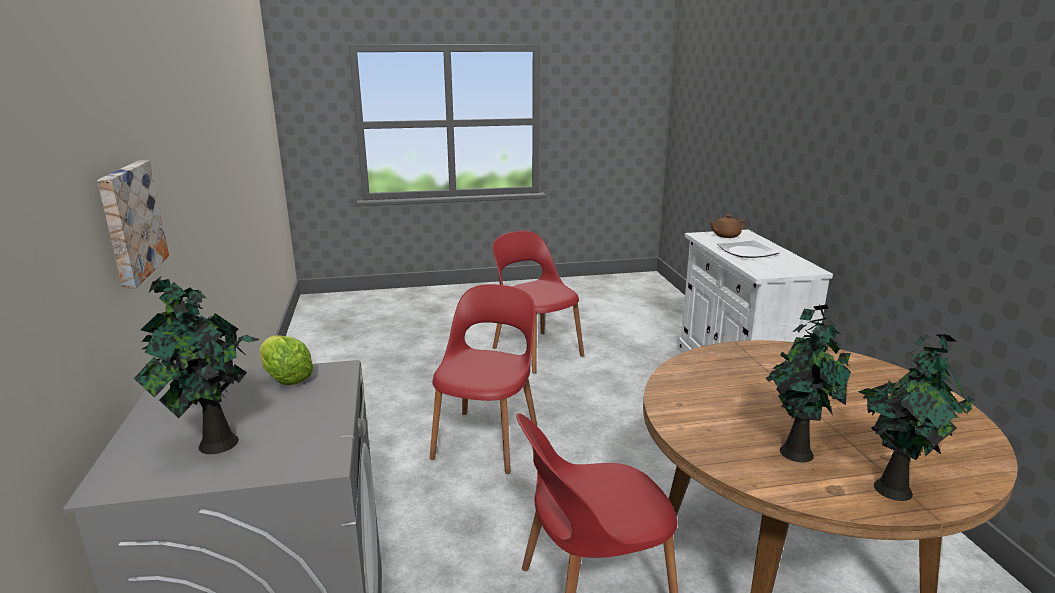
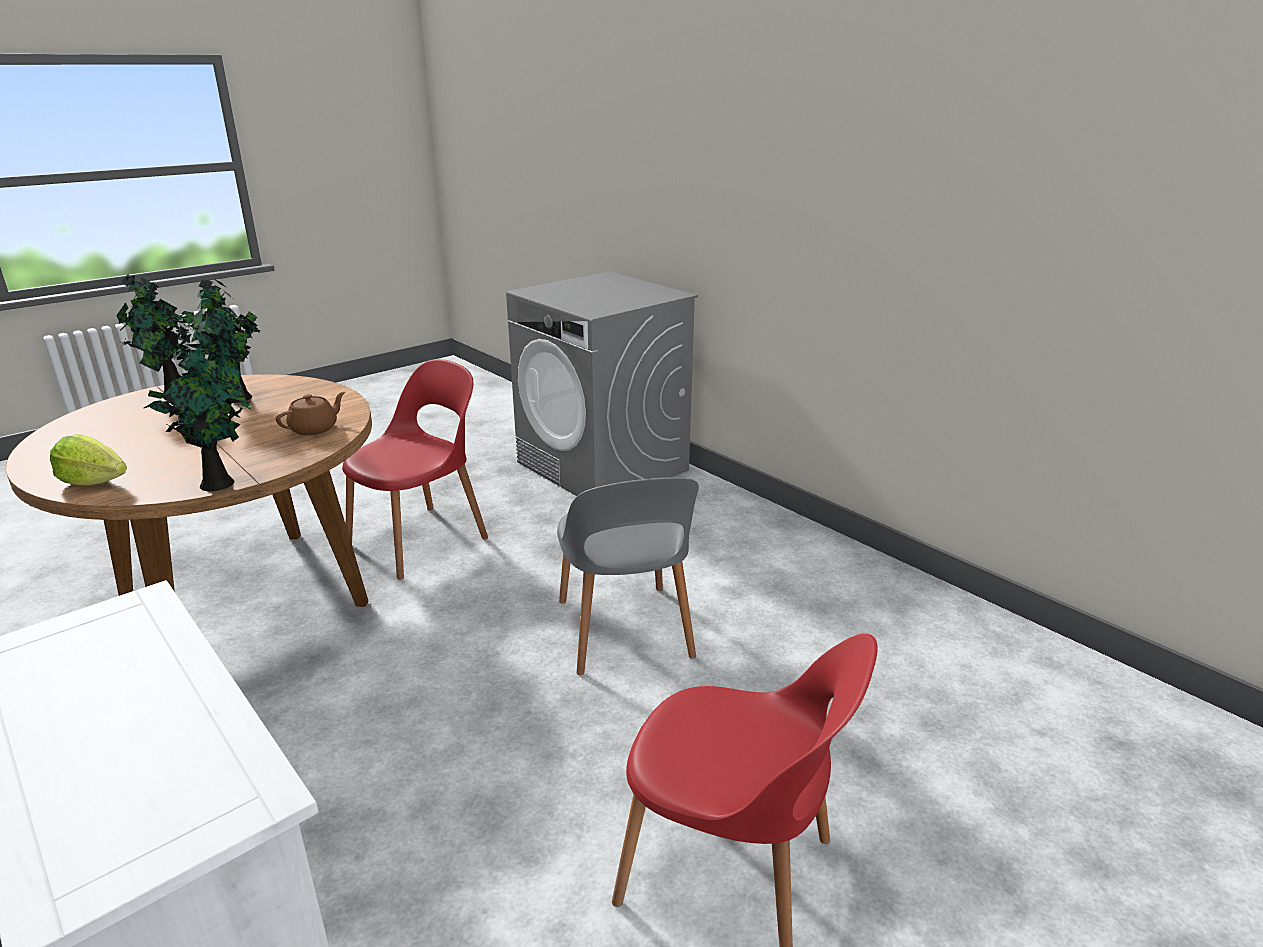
camera: 150 degrees right, 5 degrees up
picture [97,160,169,289] -> none
potted plant [134,276,259,454] -> potted plant moved to [144,331,253,491]
lettuce [259,335,314,385] -> lettuce moved to [50,434,127,486]
red chair [430,284,537,474] -> grey chair [557,477,699,675]
brown teapot [708,215,746,238] -> brown teapot moved to [276,392,345,436]
plate [717,240,780,258] -> none

